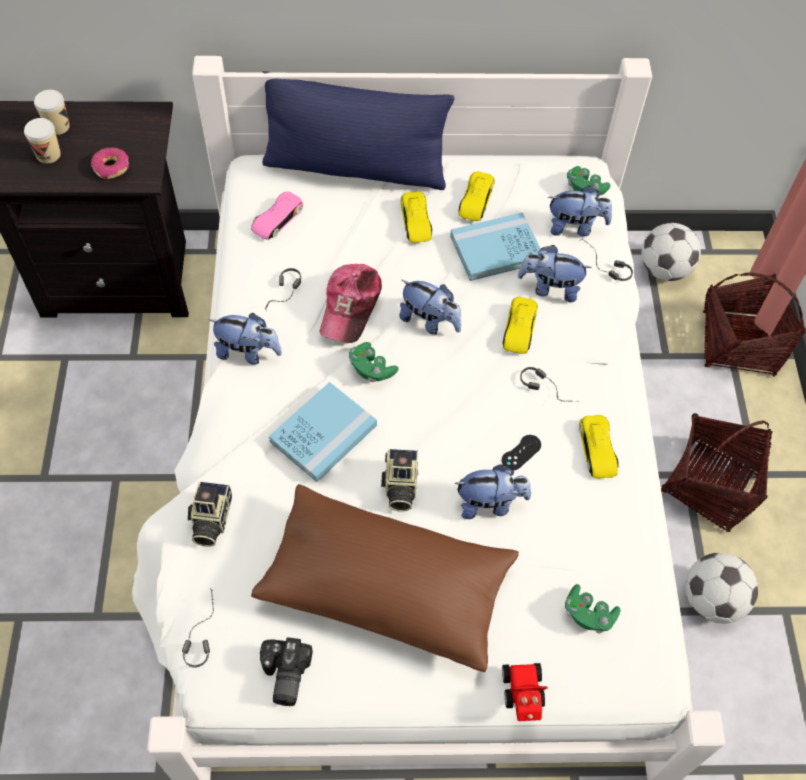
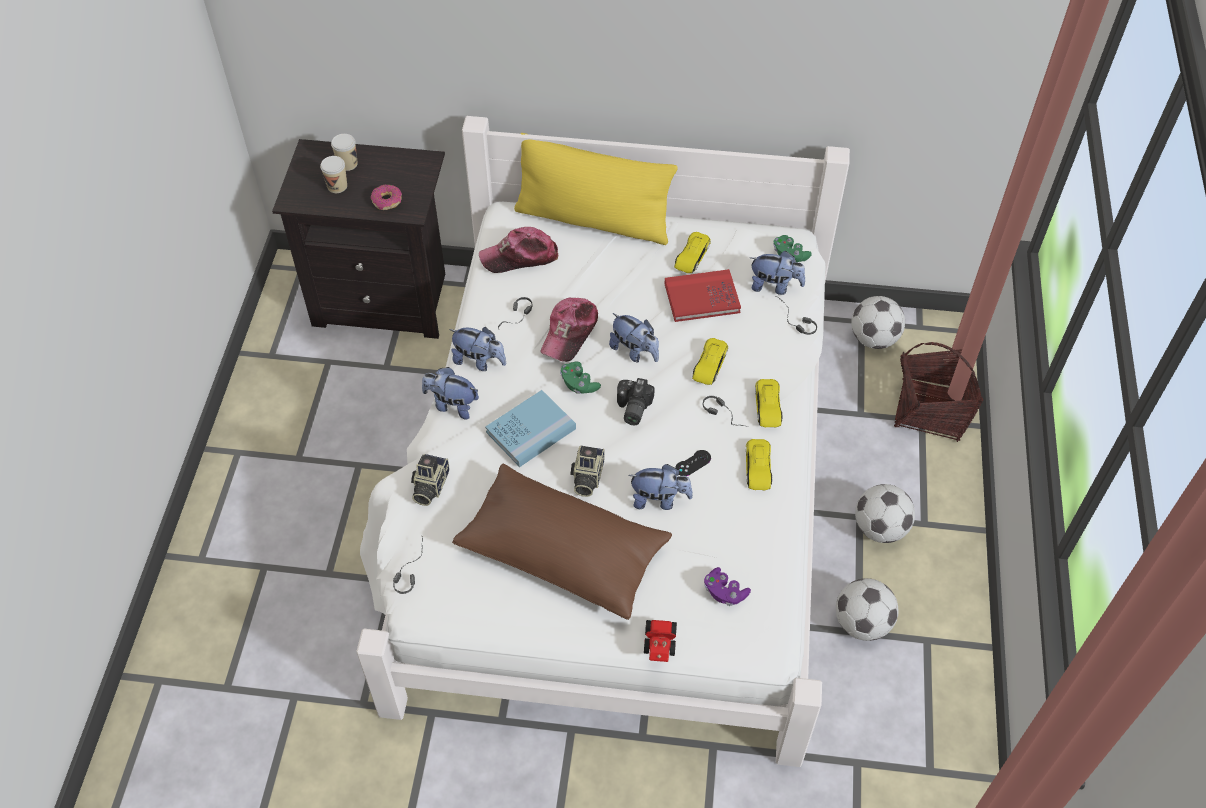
camera: 10 degrees right, 5 degrees down
pink toy car [251,192,303,240] -> cap [479,227,559,273]
camera [260,637,313,706] -> camera moved to [617,378,655,425]
blue pillow [262,71,454,190] -> yellow pillow [514,133,678,245]
yellow toy car [400,191,432,243] -> yellow toy car moved to [755,379,782,427]
blue book [450,212,541,281] -> red book [665,269,741,322]
plush toy [518,245,592,302] -> plush toy moved to [422,367,479,419]
green game controller [565,584,620,634] -> purple game controller [704,567,751,606]
basket [661,413,773,532] -> football [855,484,915,543]

